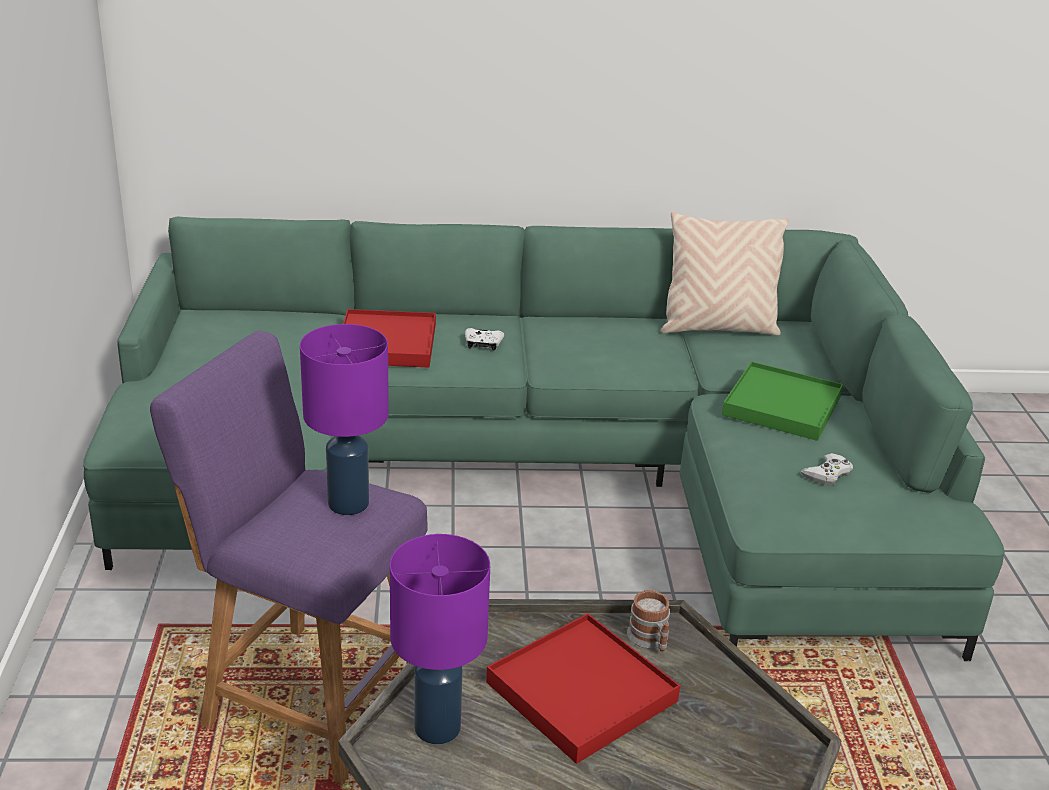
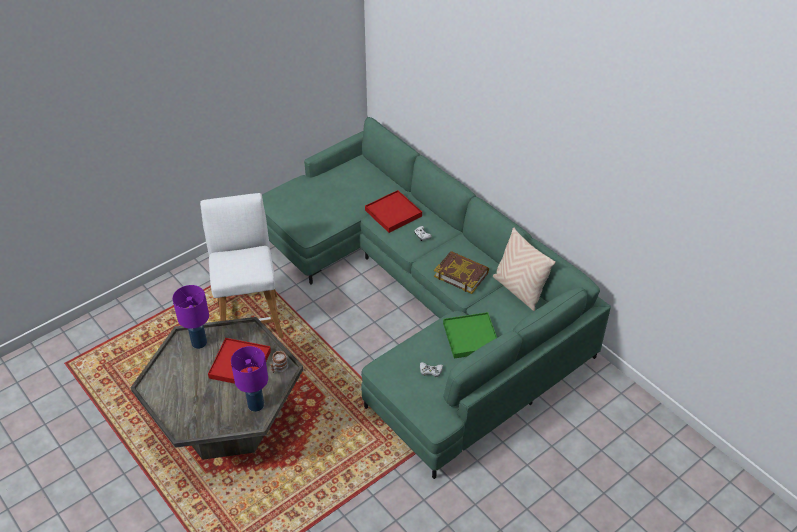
camera: 55 degrees right, 15 degrees up
purple stool [150,330,428,784] -> white stool [200,193,283,338]
purple table lamp [300,324,389,515] -> purple table lamp moved to [231,346,268,412]
none -> book [434,251,489,294]

